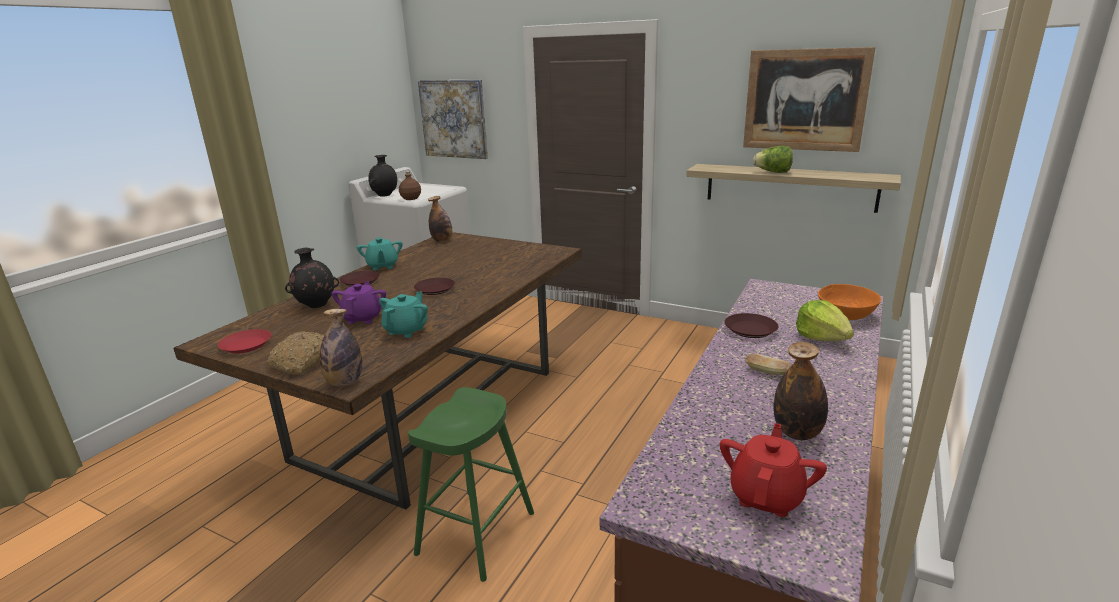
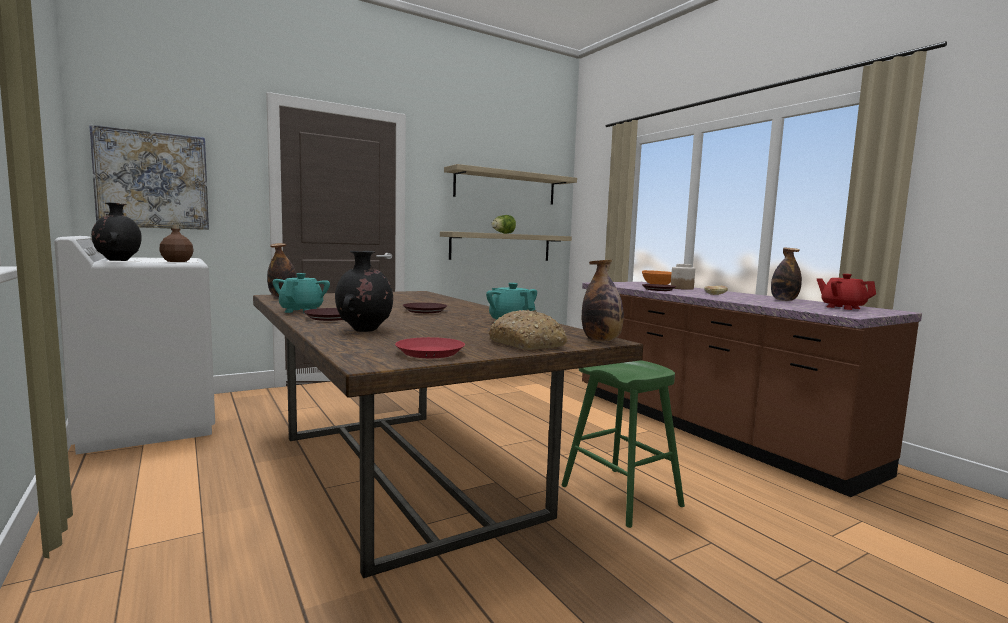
camera: 60 degrees left, 15 degrees down
purple teapot [331,281,386,324] -> none
turquoise teapot [357,237,403,271] -> turquoise teapot turned 105 degrees counterclockwise [273,273,330,313]
picture [743,47,876,152] -> shelf [444,164,577,205]
lettuce [796,300,854,341] -> jar [671,264,695,290]

